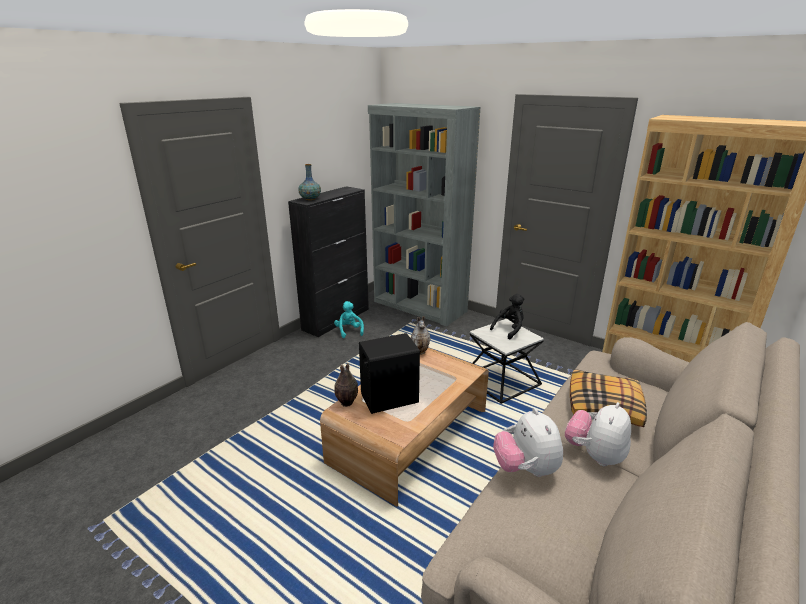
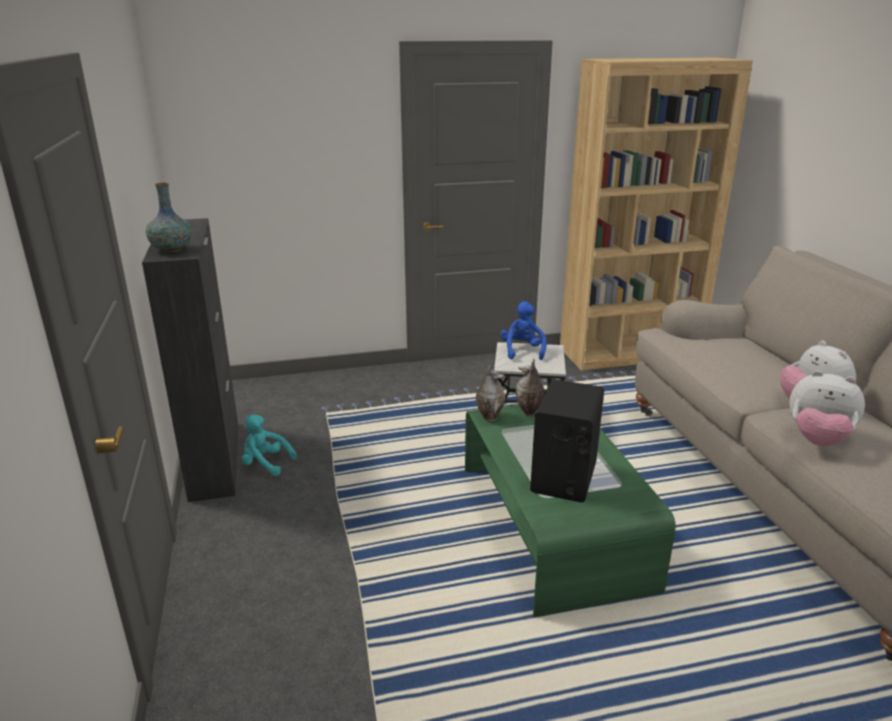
camera: 50 degrees left, 0 degrees up
brown coffee table [320,348,489,507] -> green coffee table [465,405,676,617]
vase [334,363,358,407] -> vase moved to [516,359,544,416]
grey bookcase [368,103,481,327] -> none
black plush toy [490,294,524,339] -> blue plush toy [500,301,547,360]
pillow [570,369,647,427] -> none

